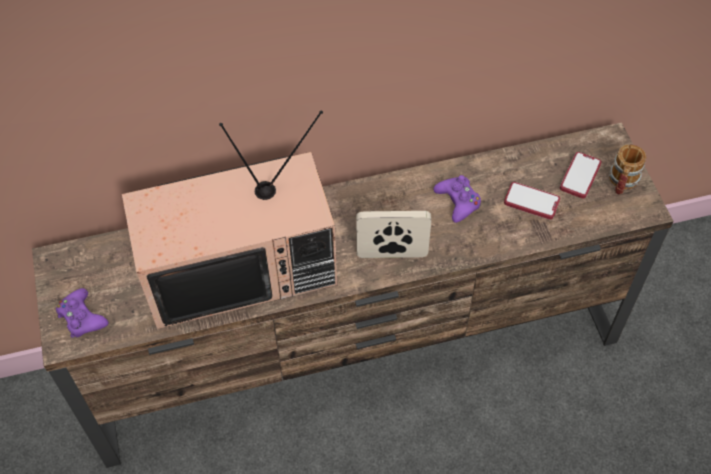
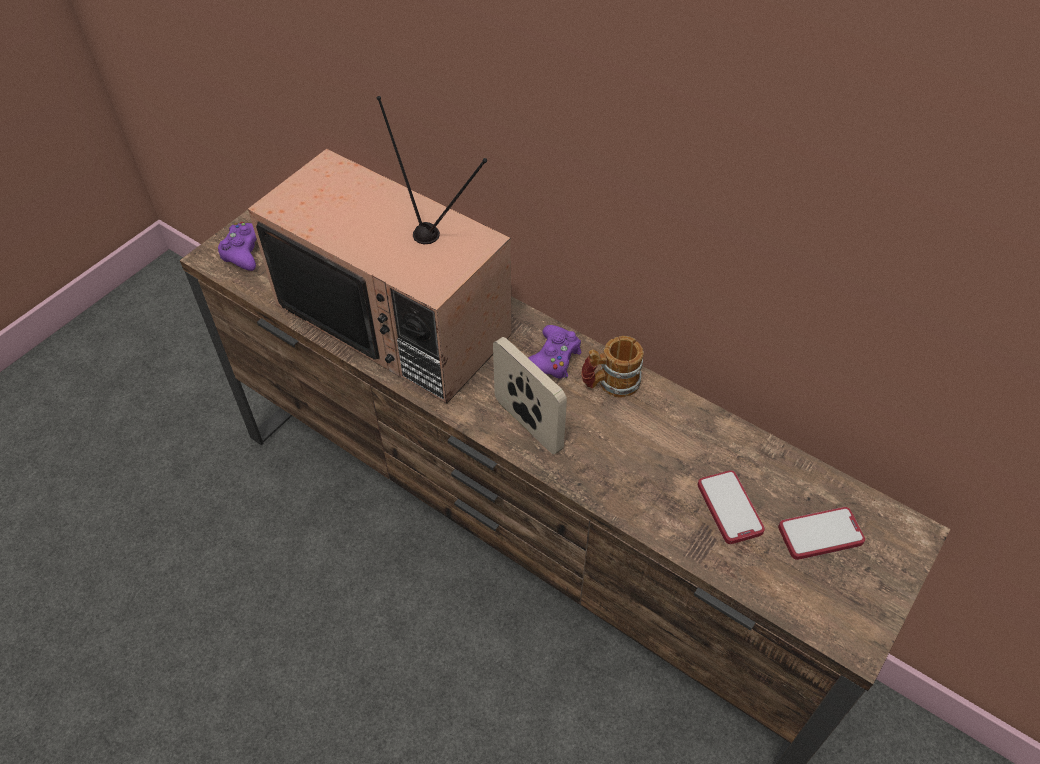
camera: 50 degrees right, 5 degrees down
purple game controller [433,175,481,223] -> purple game controller moved to [528,325,581,379]
mug [609,144,646,195] -> mug moved to [581,336,644,398]

